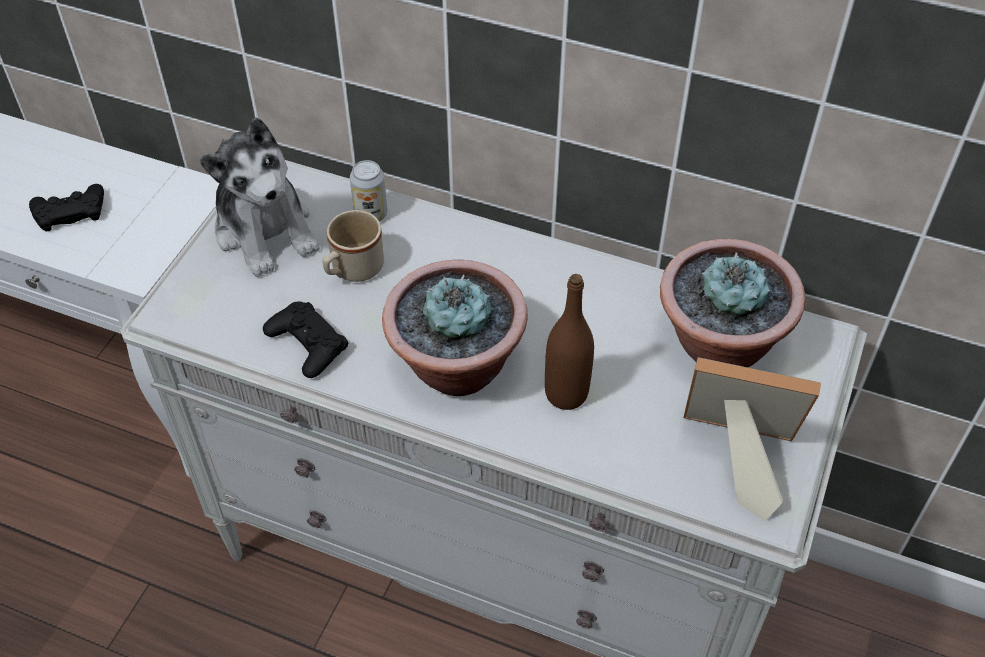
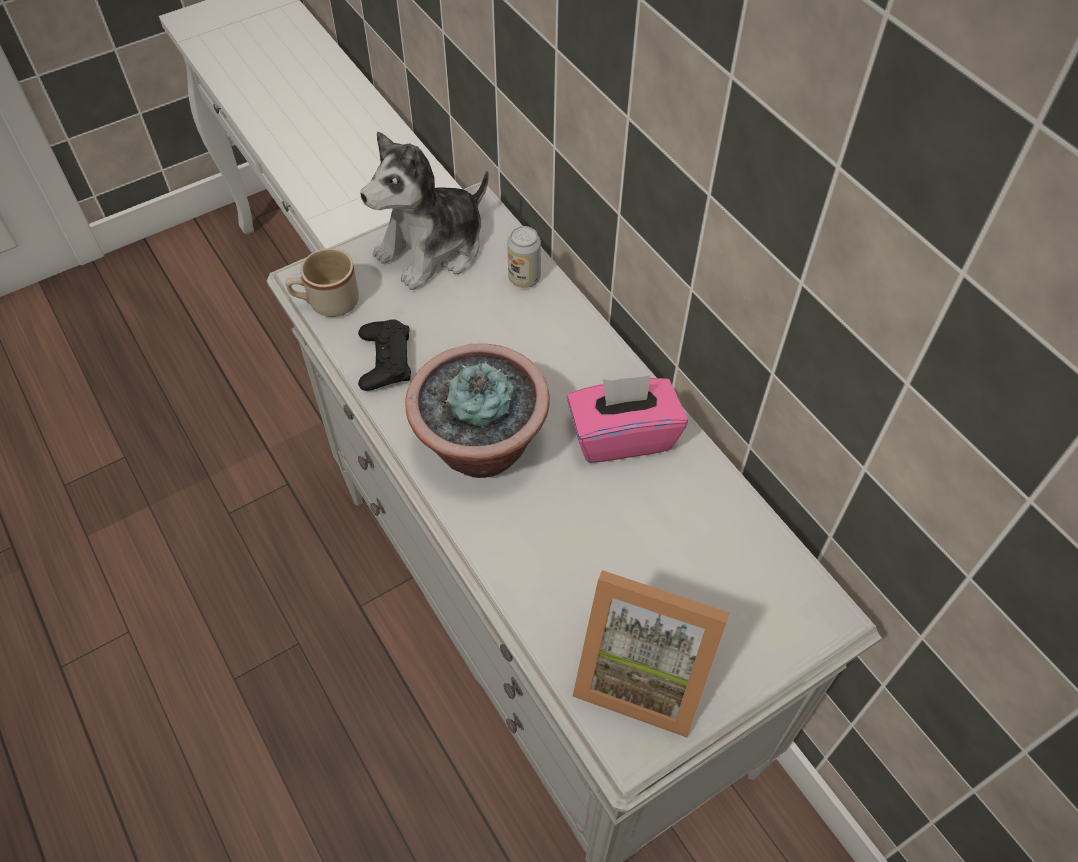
camera: 35 degrees right, 5 degrees up
black game controller [29,184,104,231] -> none
plush toy [200,117,320,277] -> plush toy turned 45 degrees clockwise [360,132,489,290]
beige mug [323,210,384,282] -> beige mug moved to [286,248,359,317]
brown bottle [545,274,594,410] -> none
potted plant [660,239,805,367] -> none
picture frame [684,357,821,521] -> picture frame turned 150 degrees clockwise [572,570,729,738]
none -> pink tissue box [567,375,688,463]

